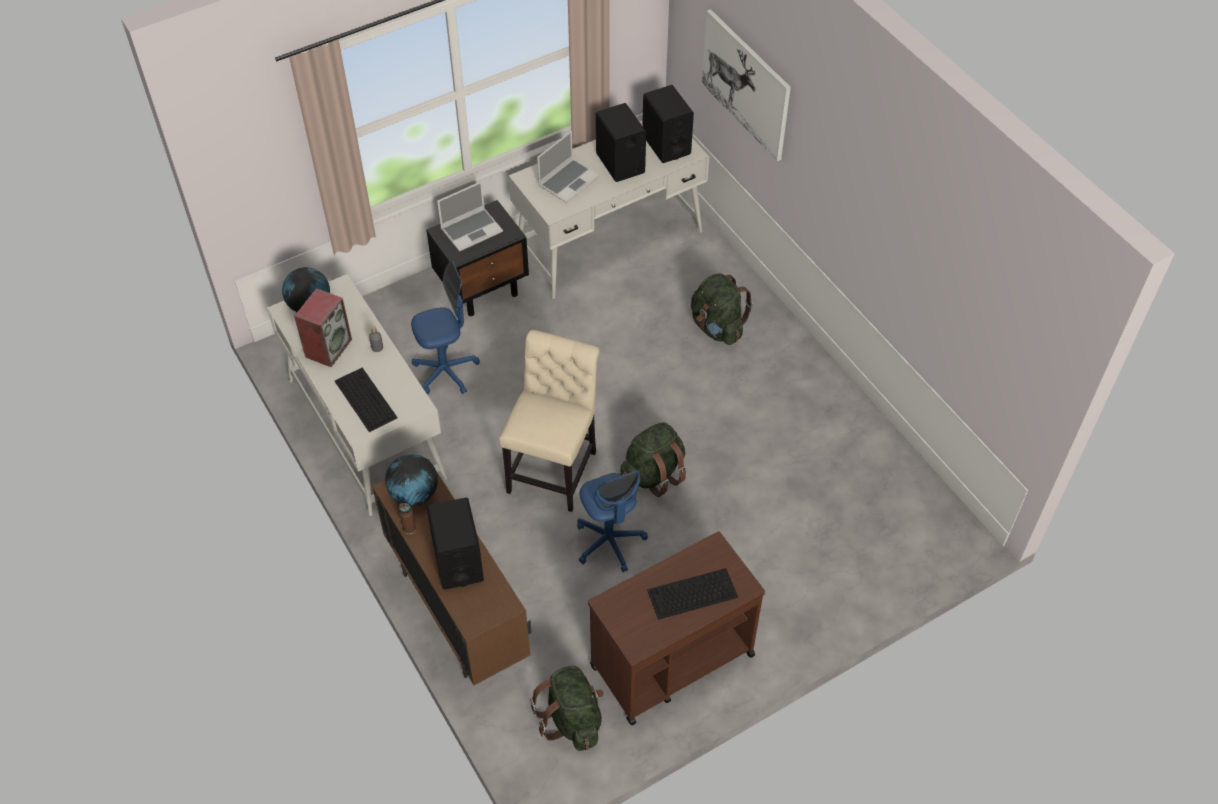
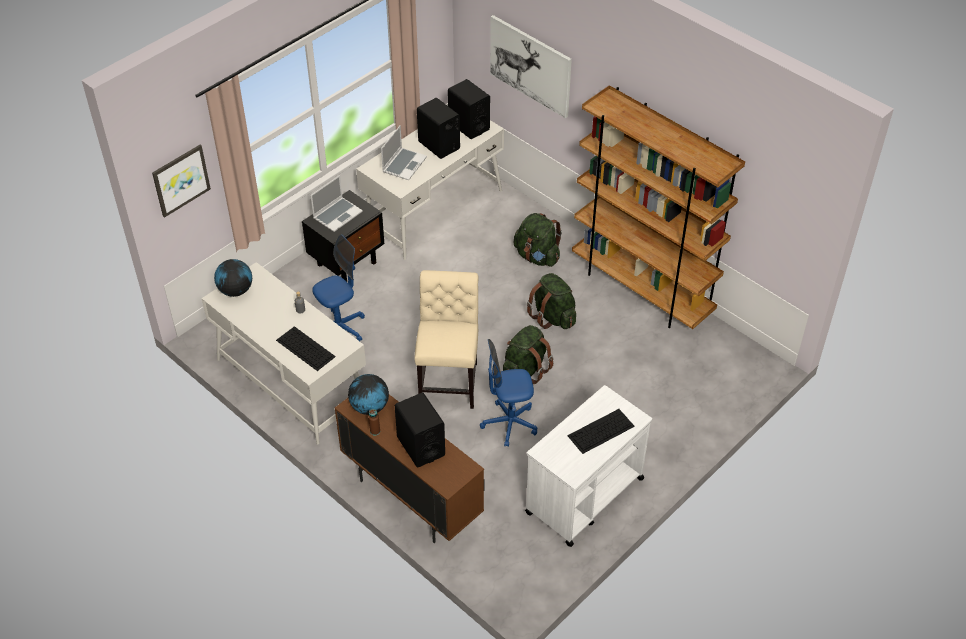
camera: 15 degrees left, 5 degrees down
speaker [294,288,352,367] -> none
green backpack [530,666,604,751] -> green backpack moved to [527,273,576,329]
blue office chair [577,470,648,572] -> blue office chair turned 120 degrees clockwise [480,339,537,447]
brown cart [588,531,765,726] -> white cart [525,385,652,547]
none -> picture [152,145,211,218]
none -> brown bookcase [572,85,745,329]

